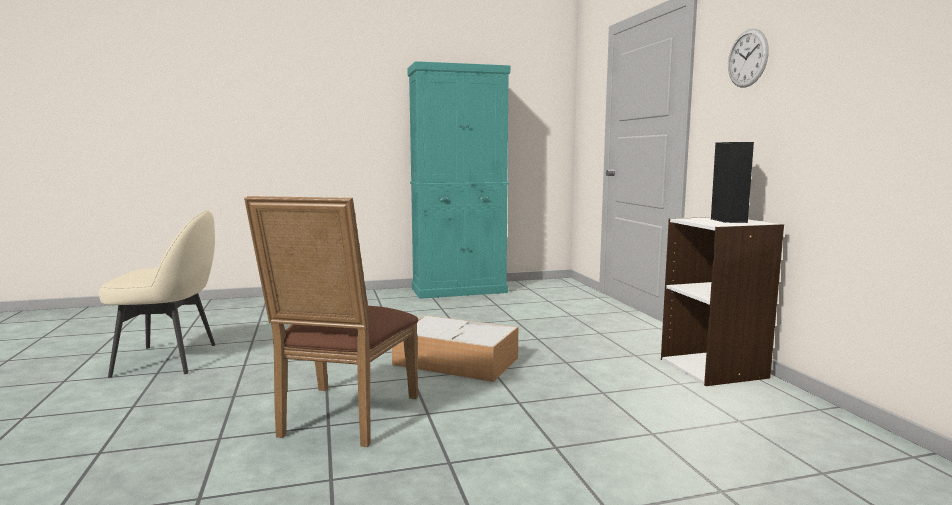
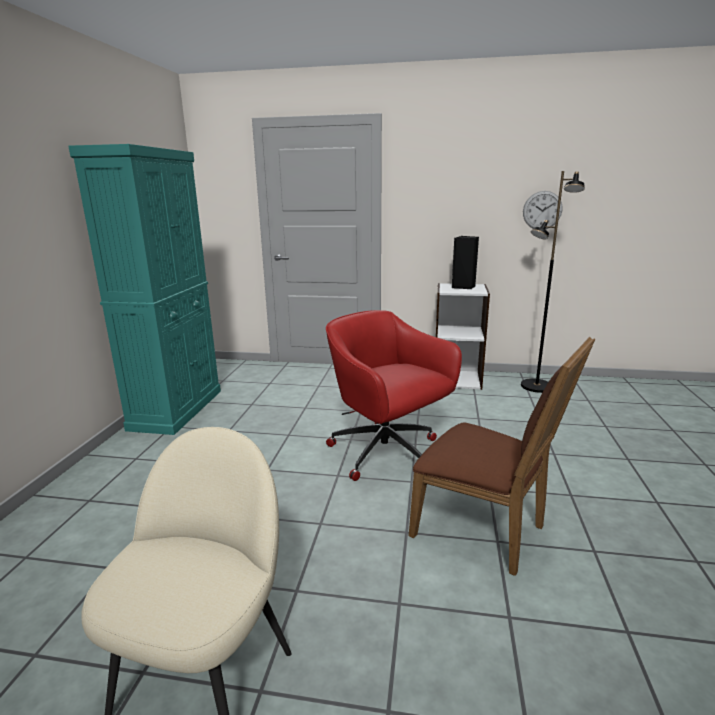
camera: 65 degrees left, 10 degrees up
storage box [392,315,518,382] -> red office chair [326,310,462,481]
wall clock [728,29,769,88] -> wall clock moved to [523,191,562,229]
none -> black floor lamp [521,171,585,393]

